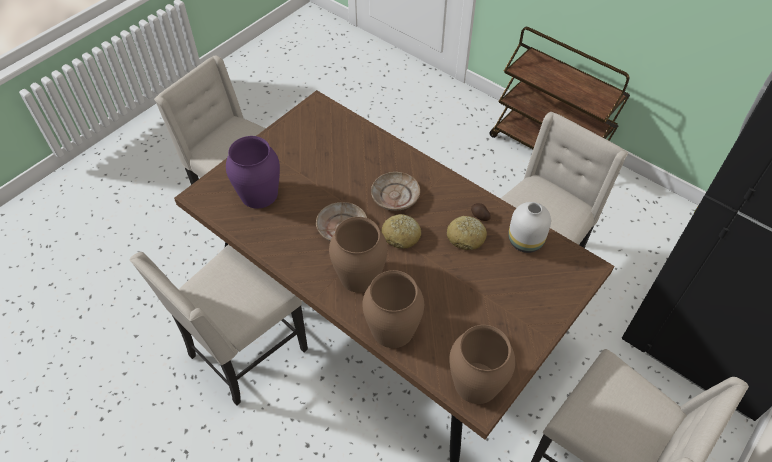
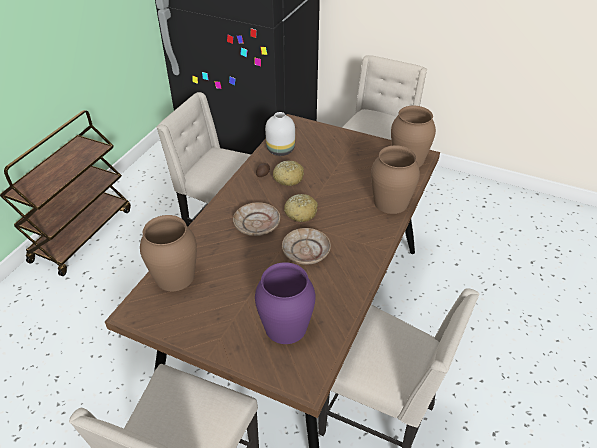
camera: 105 degrees left, 10 degrees down
brown vase [329,217,388,293] -> brown vase moved to [140,215,197,291]

